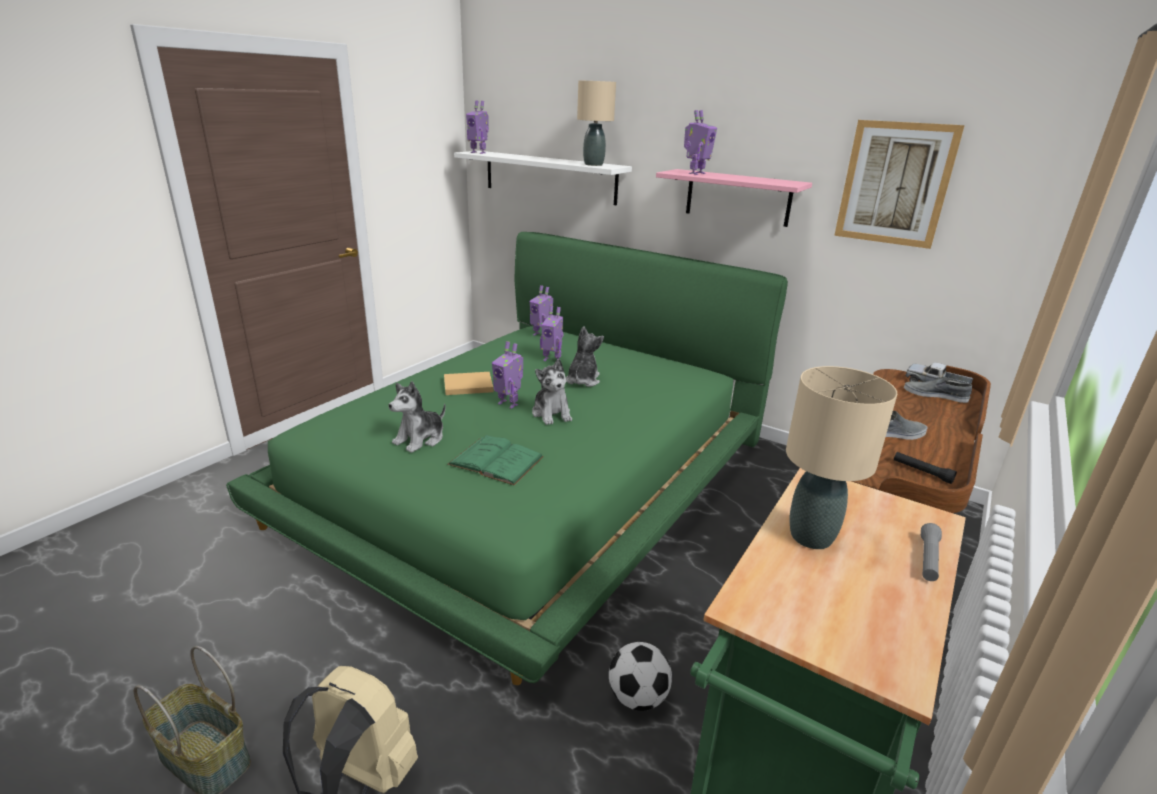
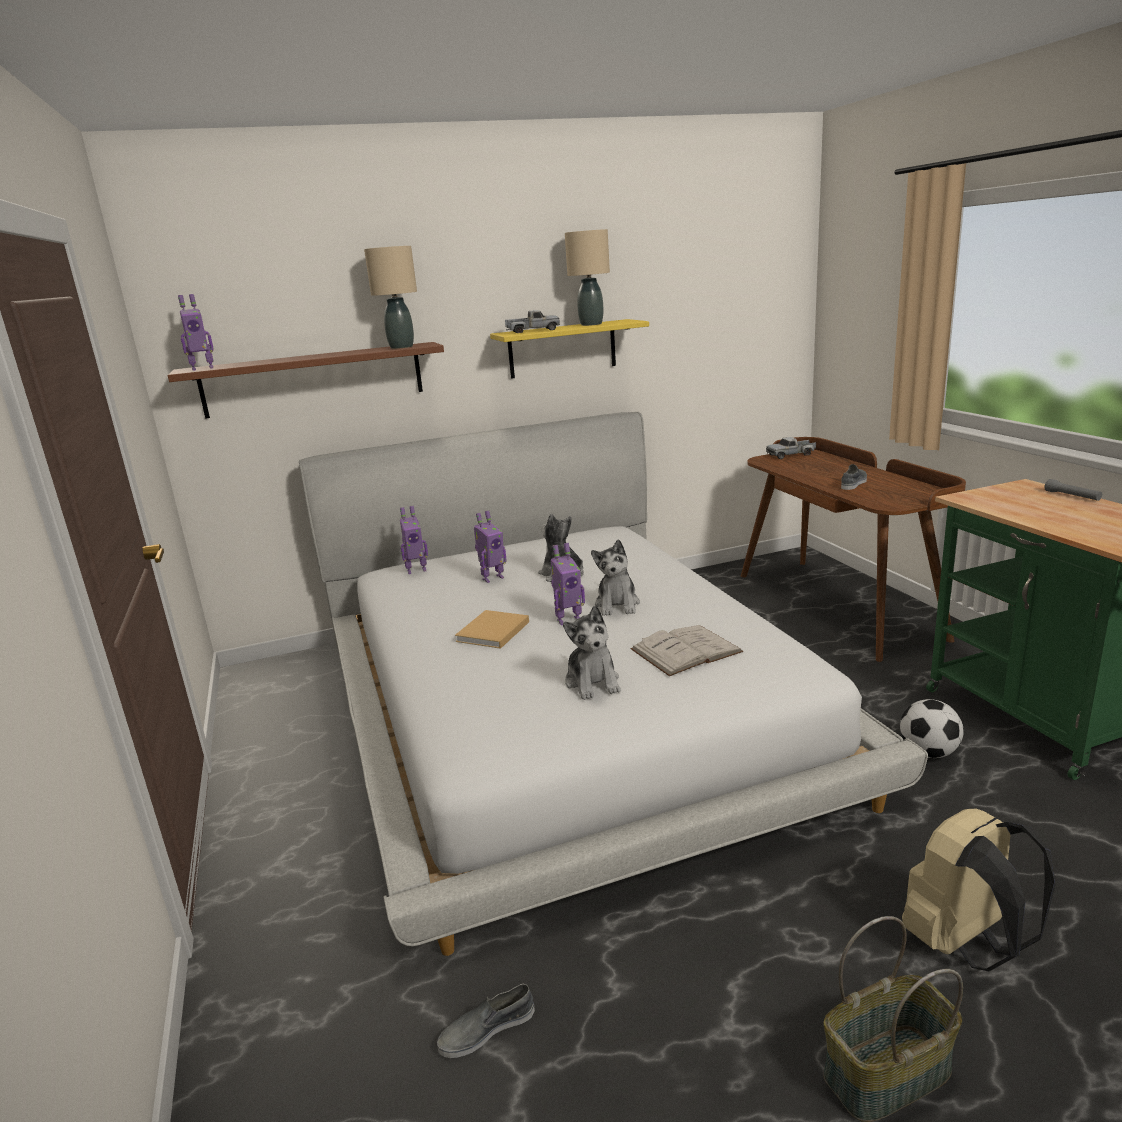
camera: 50 degrees left, 5 degrees down
green bed [226,232,788,685] -> white bed [299,412,928,956]
green book [447,435,544,485] -> white book [631,625,743,676]
white shelf [454,151,632,205] -> brown shelf [168,342,444,419]
plush toy [532,359,572,425] -> plush toy turned 75 degrees clockwise [591,539,640,616]
pink shelf [656,169,812,227] -> yellow shelf [490,319,649,379]
toy robot [684,110,717,175] -> toy truck [505,310,560,333]
beige table lamp [786,366,897,549] -> beige table lamp moved to [565,229,610,326]
picture [834,120,965,249] -> none
black flashlight [894,452,957,484] -> none
grey shoe [904,376,972,403] -> grey shoe moved to [437,984,535,1058]

